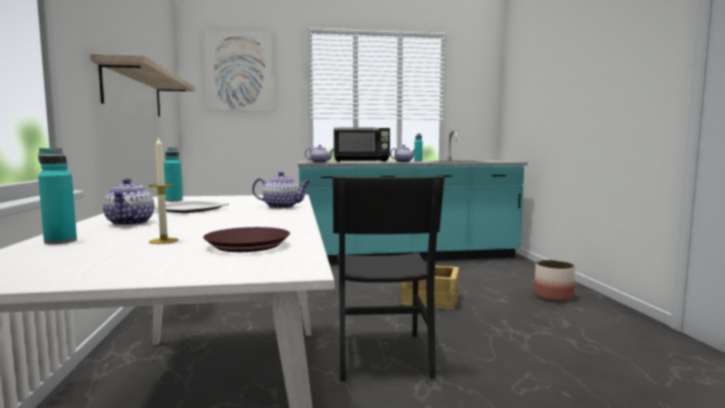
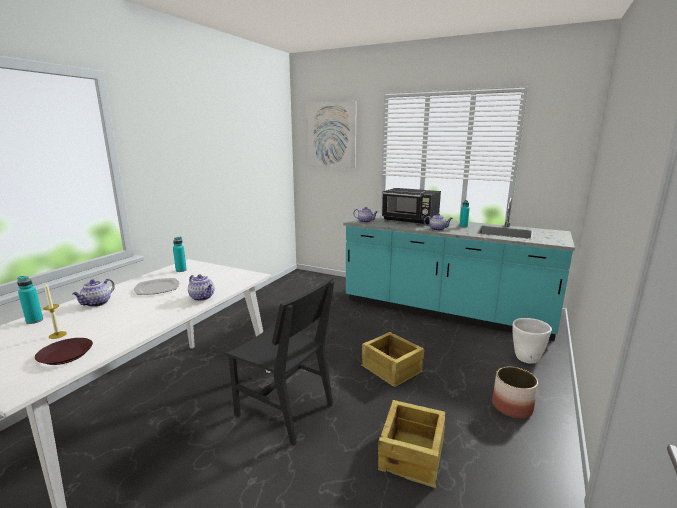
camera: 35 degrees right, 10 degrees up
shelf [91,54,195,116] -> none
black chair [333,176,444,381] -> black chair turned 90 degrees counterclockwise [226,277,334,446]
none -> crate [378,400,445,488]
none -> white planter [512,318,552,364]

